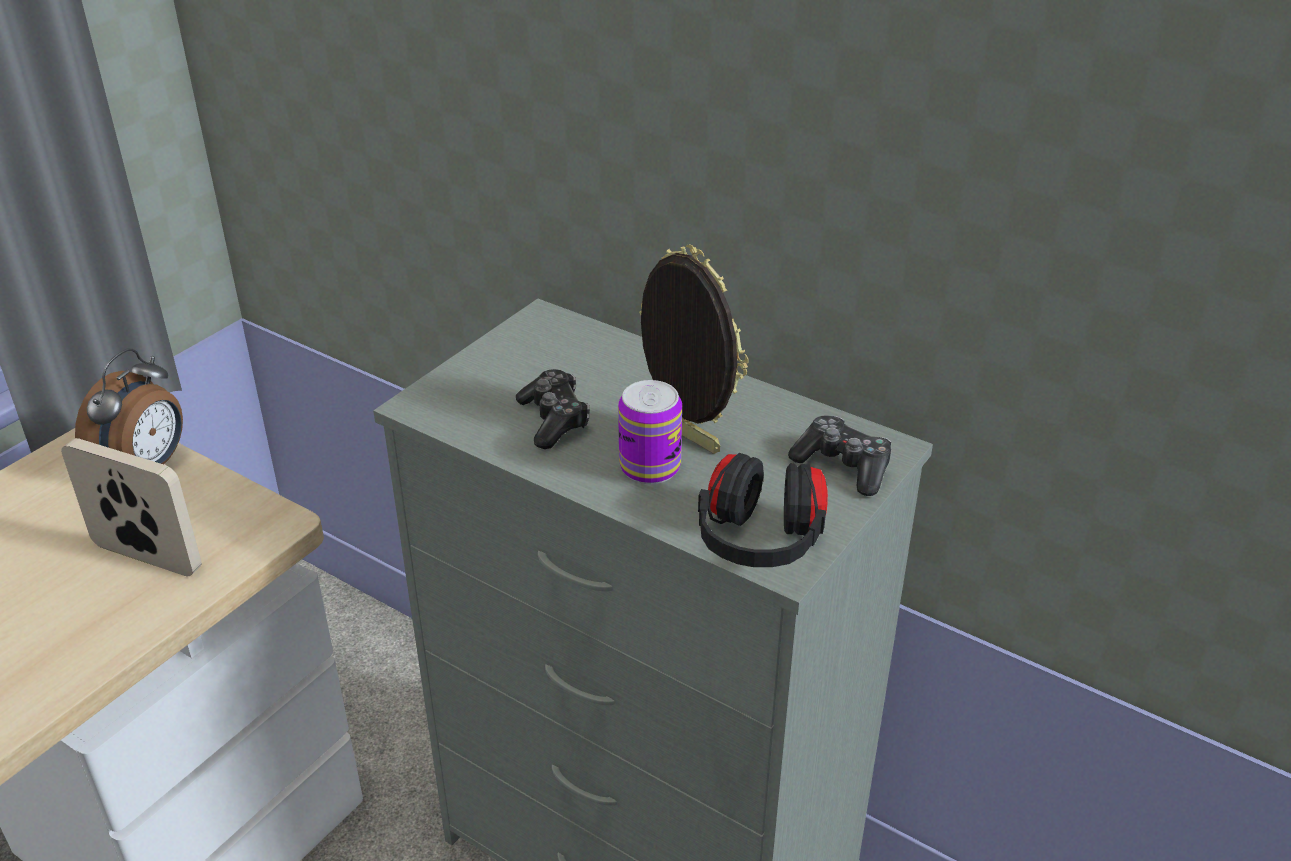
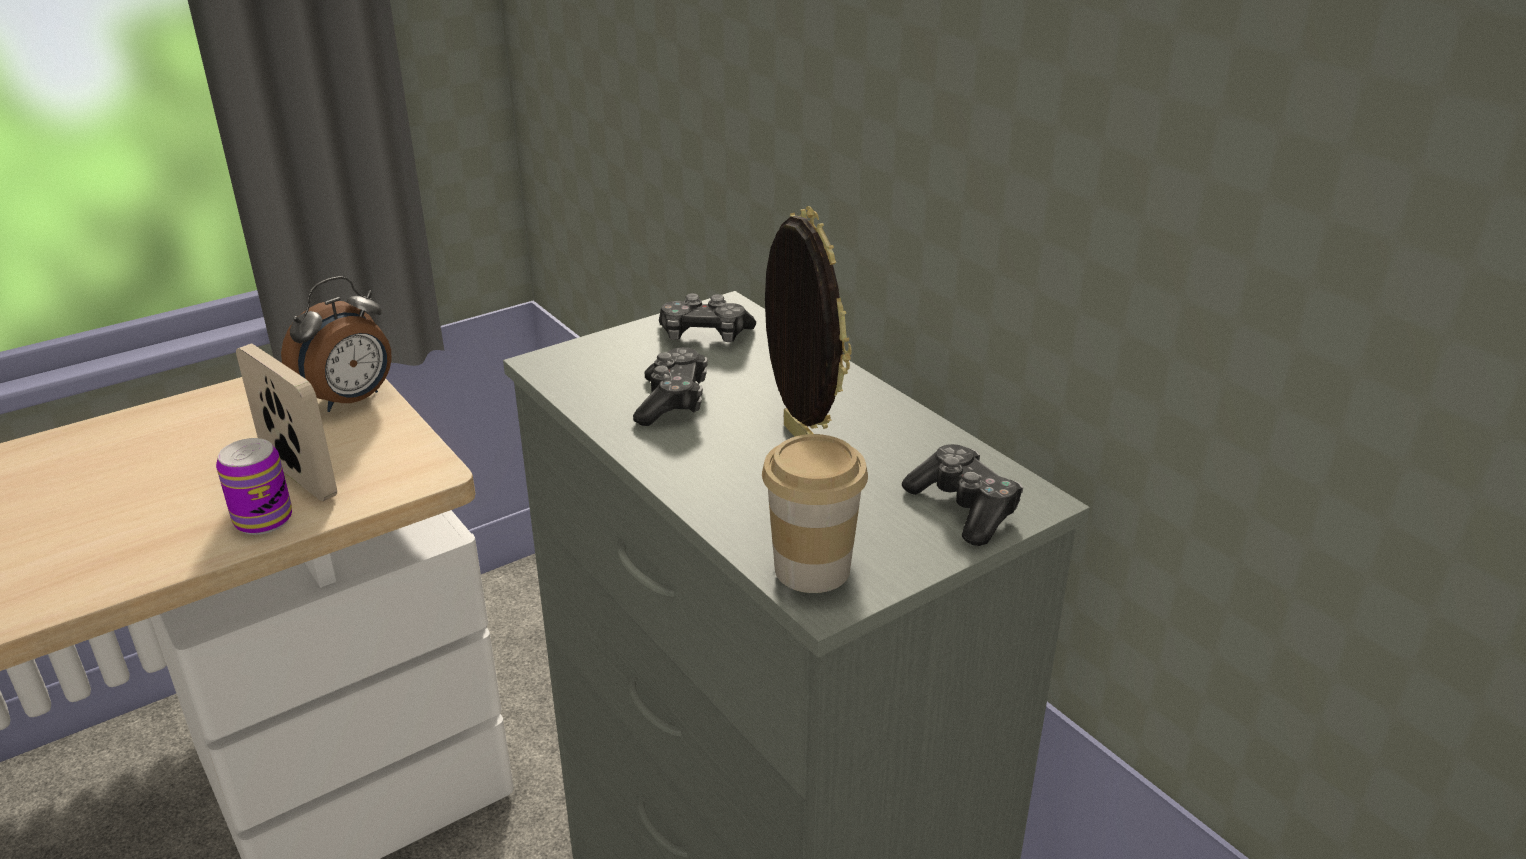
camera: 20 degrees right, 5 degrees down
can [618,380,682,484] -> can moved to [216,438,292,535]
black headphones [698,453,828,567] -> cup [762,434,868,593]
none -> game controller [659,293,756,342]

